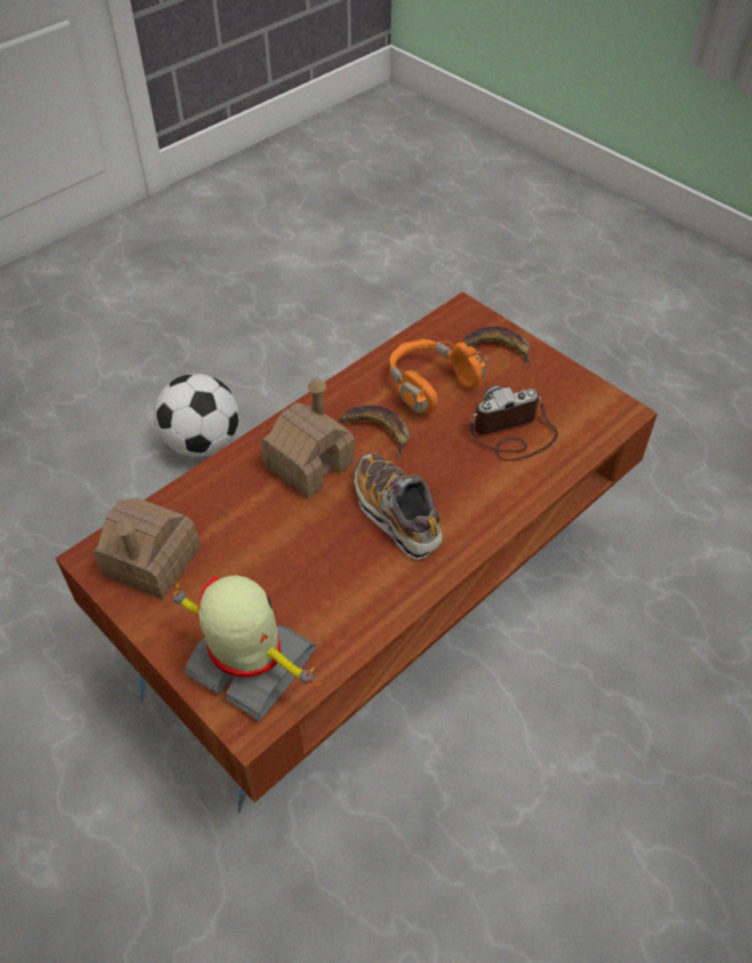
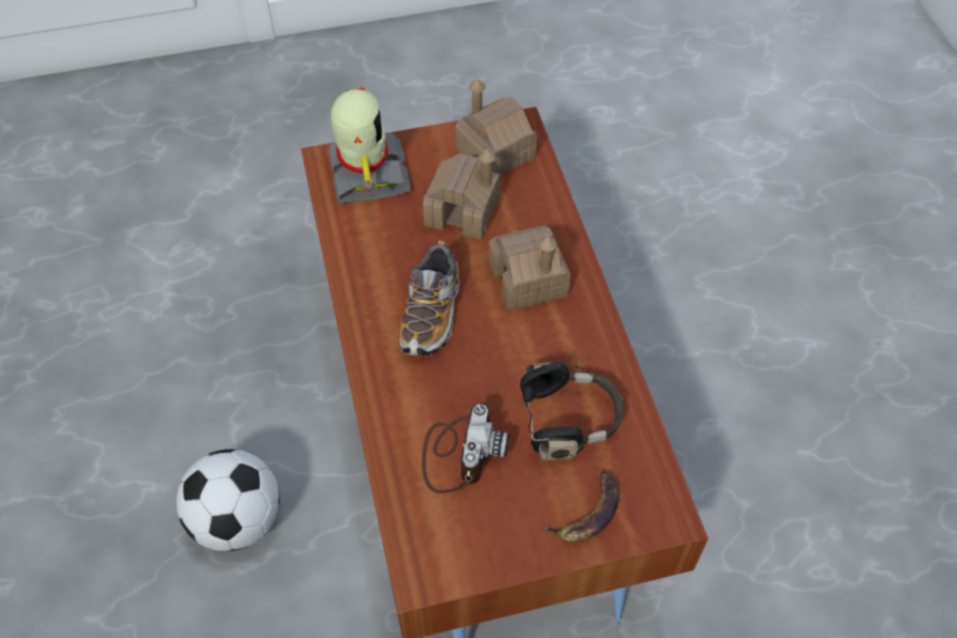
camera: 120 degrees right, 5 degrees up
football [154,374,239,457] -> football moved to [176,449,280,551]
toy robot [165,575,321,721] -> toy robot turned 75 degrees counterclockwise [328,88,411,204]
banana [339,405,410,458] -> none
shoe [354,453,442,559] -> shoe turned 105 degrees clockwise [399,240,459,356]
orange headphones [390,339,489,414] -> black headphones [520,362,624,461]
none -> toy house [423,149,500,240]

